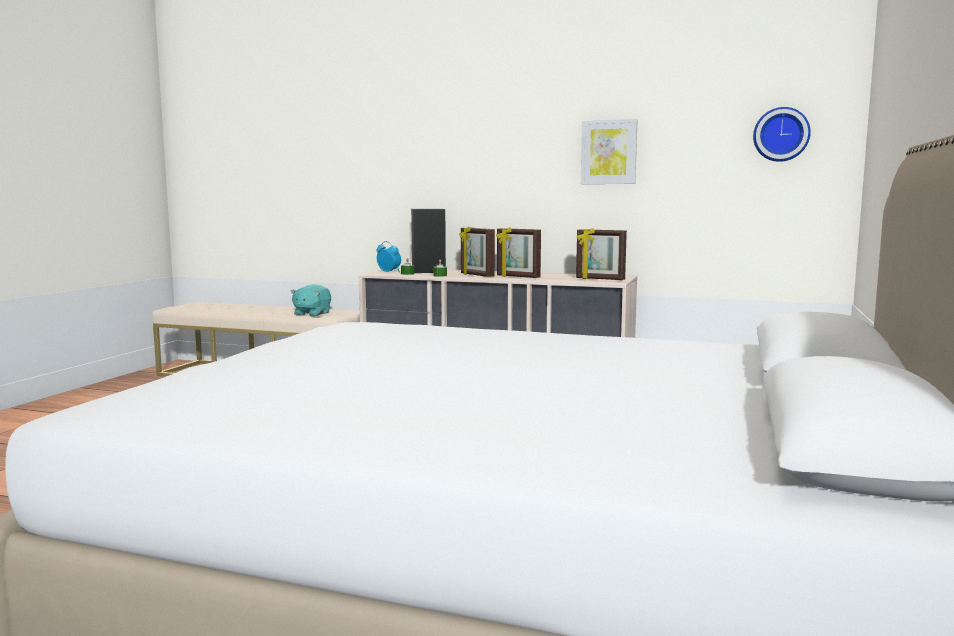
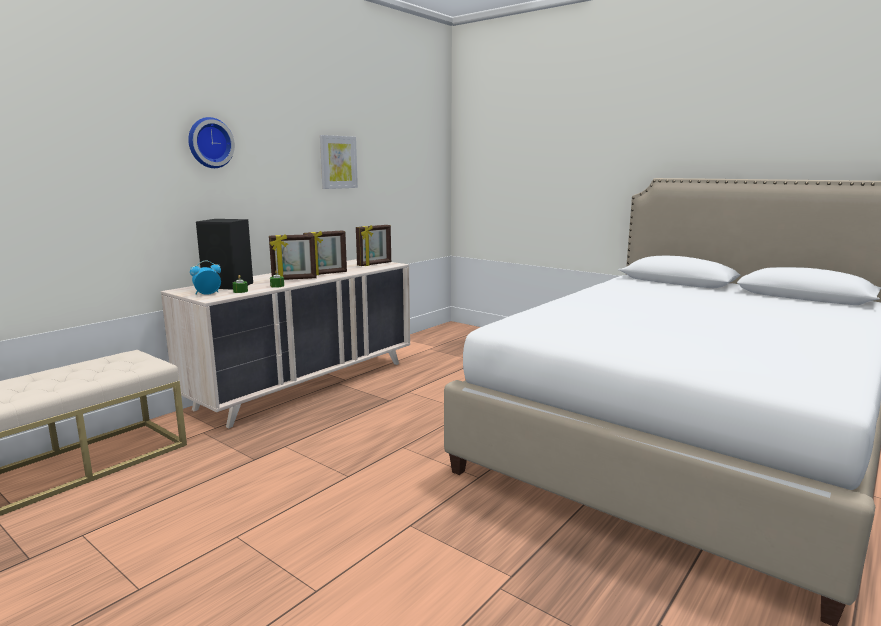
camera: 70 degrees left, 5 degrees up
turquoise plush toy [291,284,331,316] -> none
wall clock [753,107,811,162] -> wall clock moved to [188,117,235,168]

